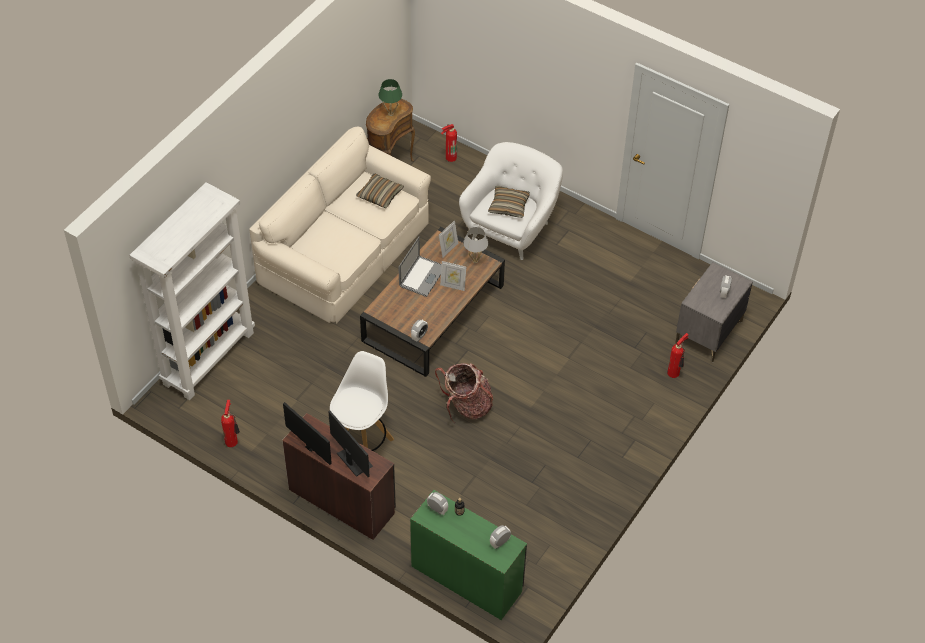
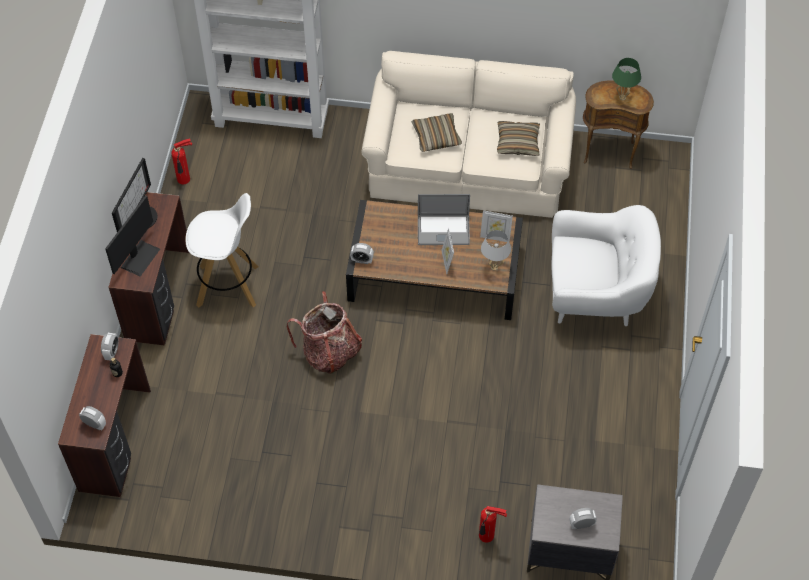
camera: 65 degrees right, 5 degrees up
green desk [410,490,527,620] -> brown desk [58,334,151,497]
fire extinguisher [441,124,457,162] -> none
pillow [488,186,530,218] -> pillow moved to [412,113,462,152]

